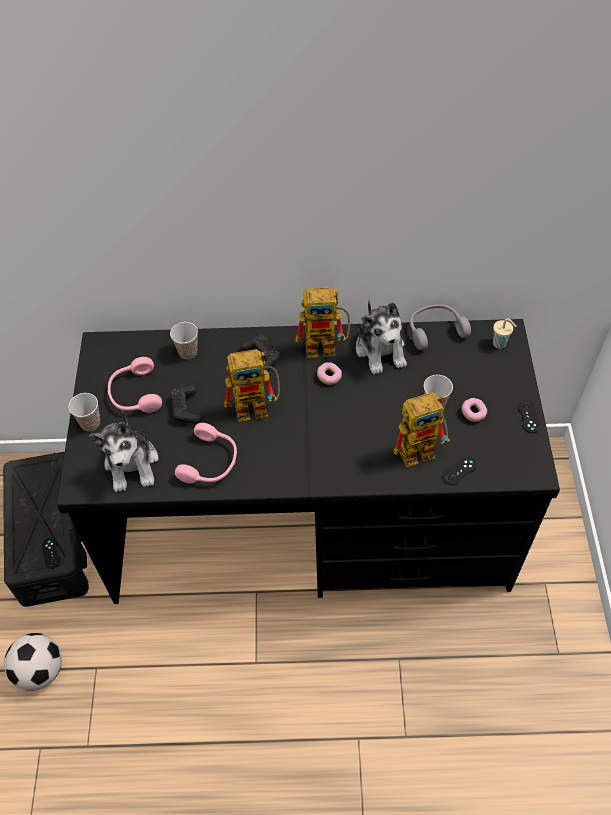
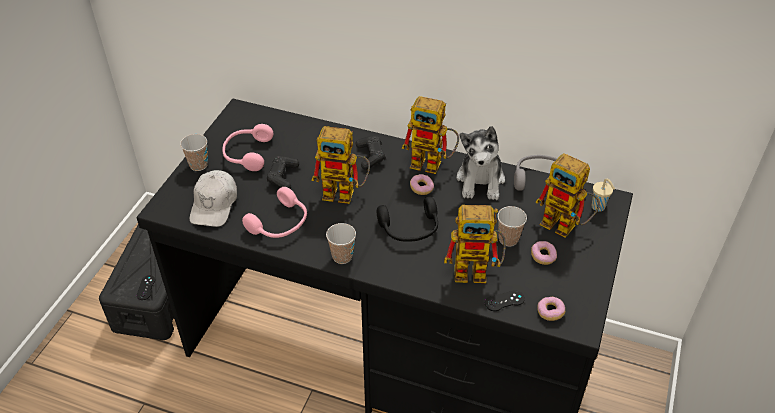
camera: 20 degrees right, 10 degrees down
football [4,633,62,691] -> none
plush toy [89,409,159,492] -> white cap [190,170,237,227]
cup [170,322,198,359] -> cup moved to [326,223,356,264]
black game controller [518,400,540,433] -> none
none -> black headphones [377,197,438,242]
none -> toy robot [535,153,600,238]
none -> donut [537,297,565,321]

